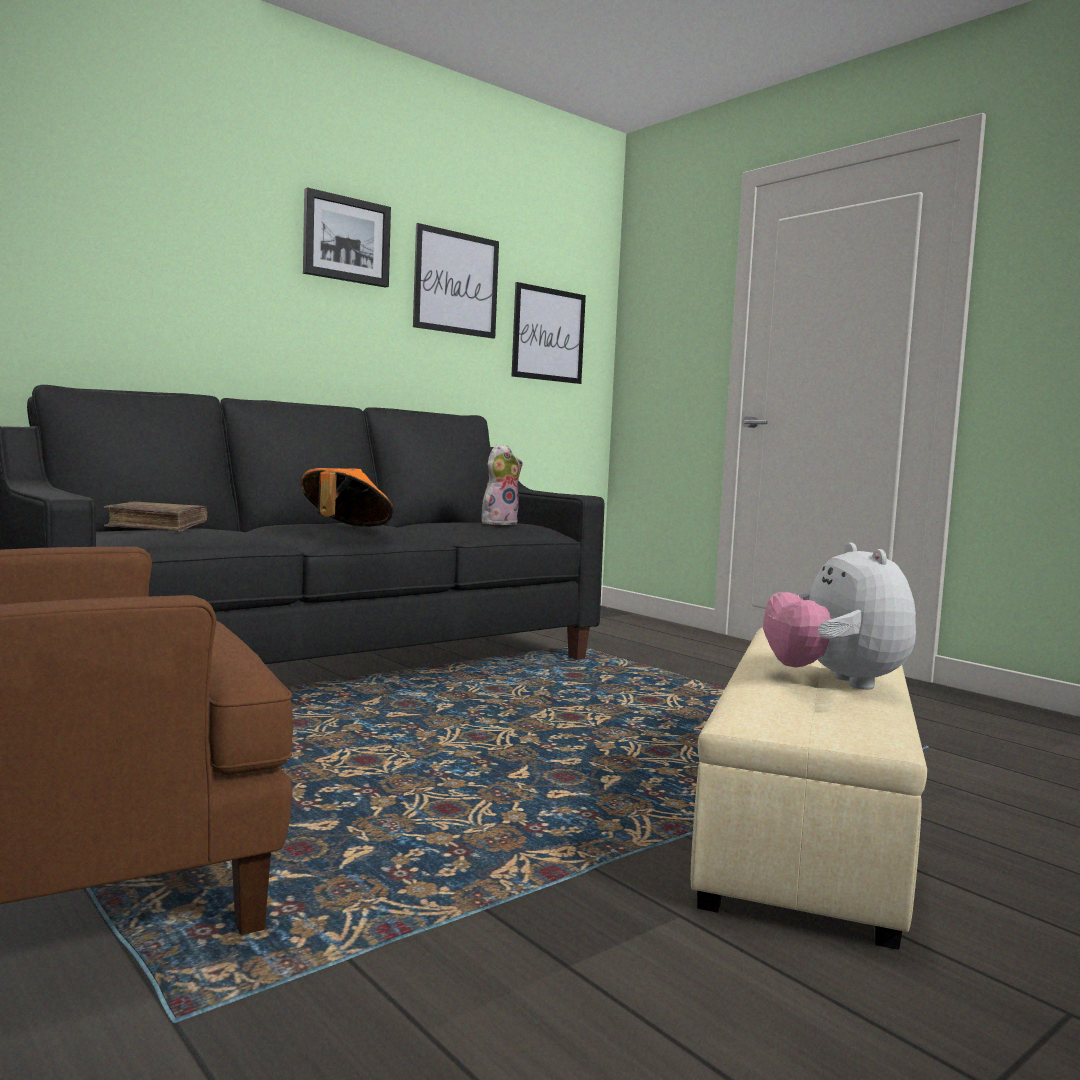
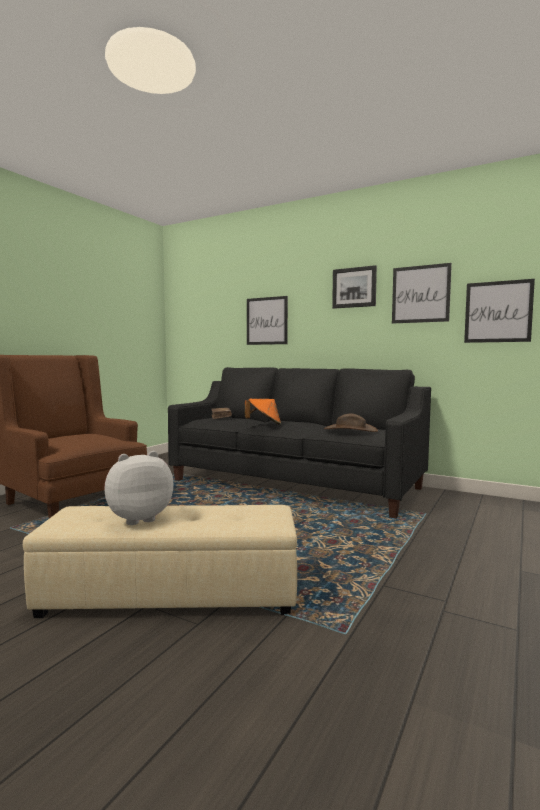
camera: 70 degrees right, 0 degrees up
plush toy [481,444,523,525] -> brown hat [324,414,378,432]
none -> picture [247,296,288,345]

